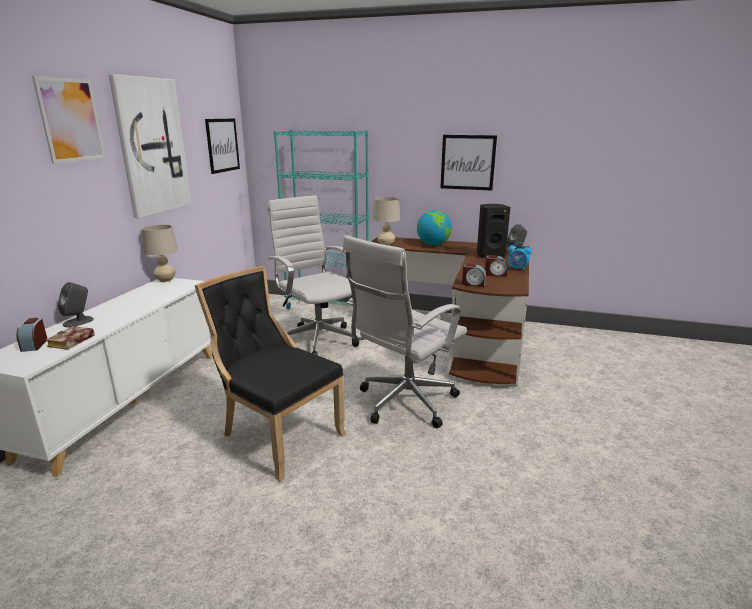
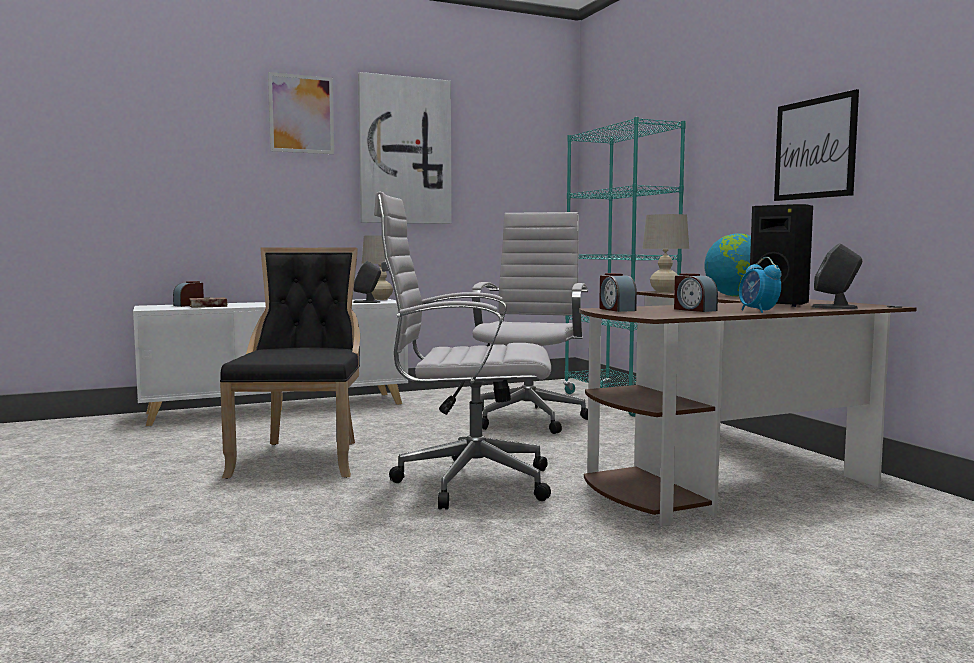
camera: 50 degrees right, 15 degrees down
grey speaker [58,282,94,327] -> grey speaker moved to [353,261,381,303]
picture [205,118,240,174] -> none

